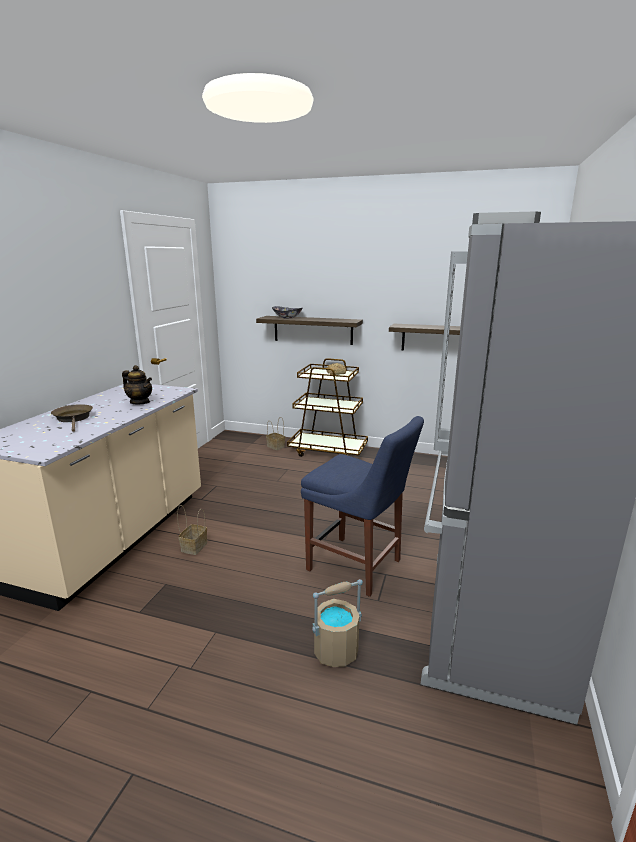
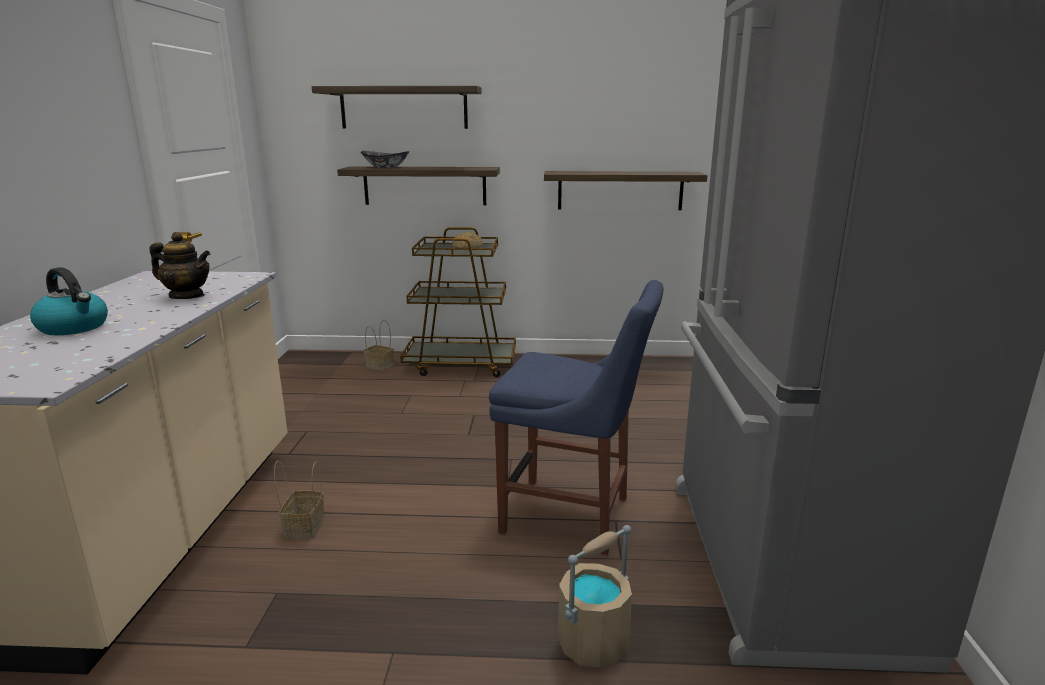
camera: 15 degrees left, 0 degrees up
brown frying pan [51,404,93,432] -> kettle [30,267,108,335]
none -> shelf [312,86,482,129]

